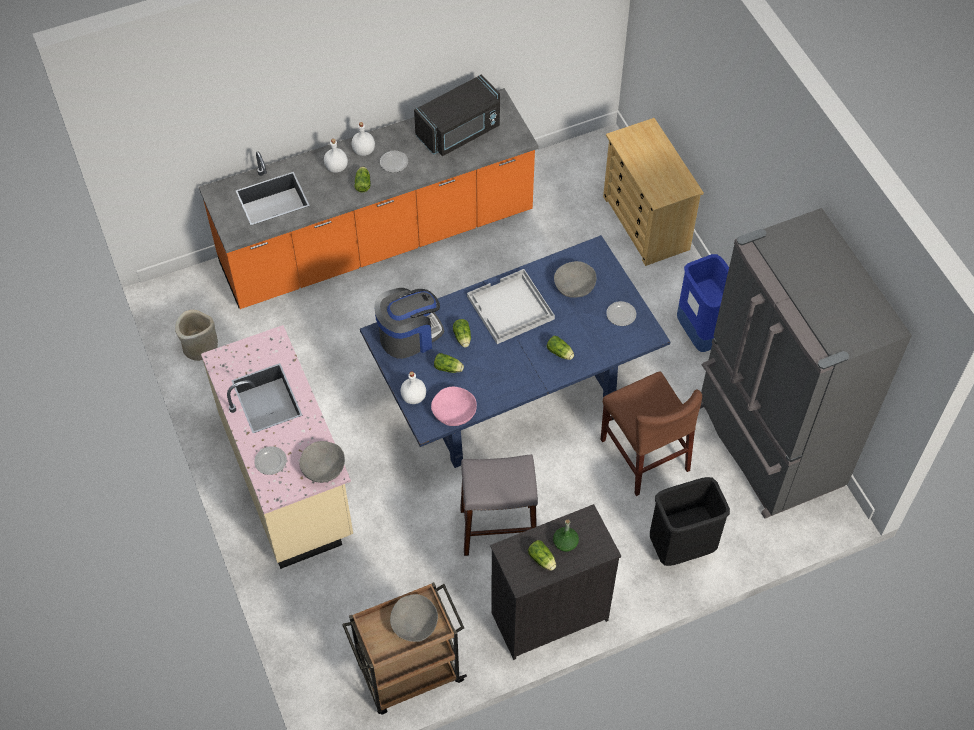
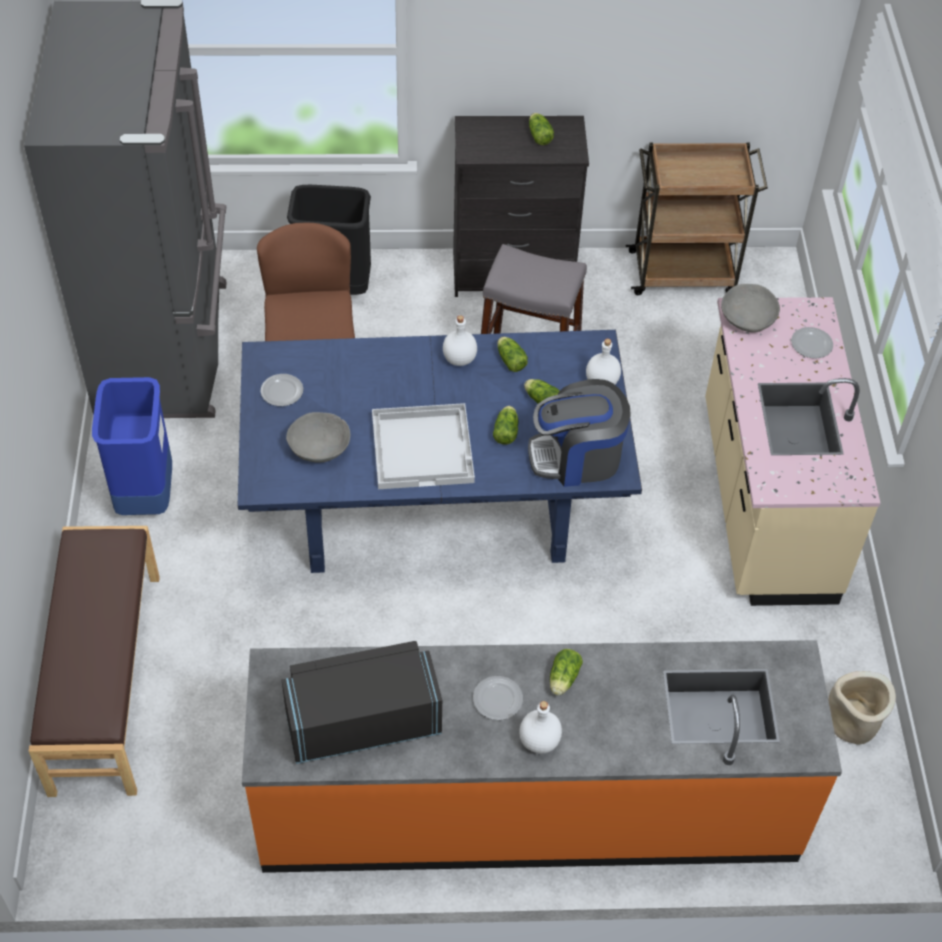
camera: 160 degrees left, 5 degrees down
white bottle [324,139,348,173] -> white bottle moved to [443,315,477,366]
grey bowl [390,594,438,642] -> none
pink bowl [431,386,477,426] -> none
lettuce [547,336,574,360] -> lettuce moved to [497,337,528,372]
green bottle [553,520,579,552] -> none
beige dresser [603,118,704,266] -> brown bench [29,526,160,797]

